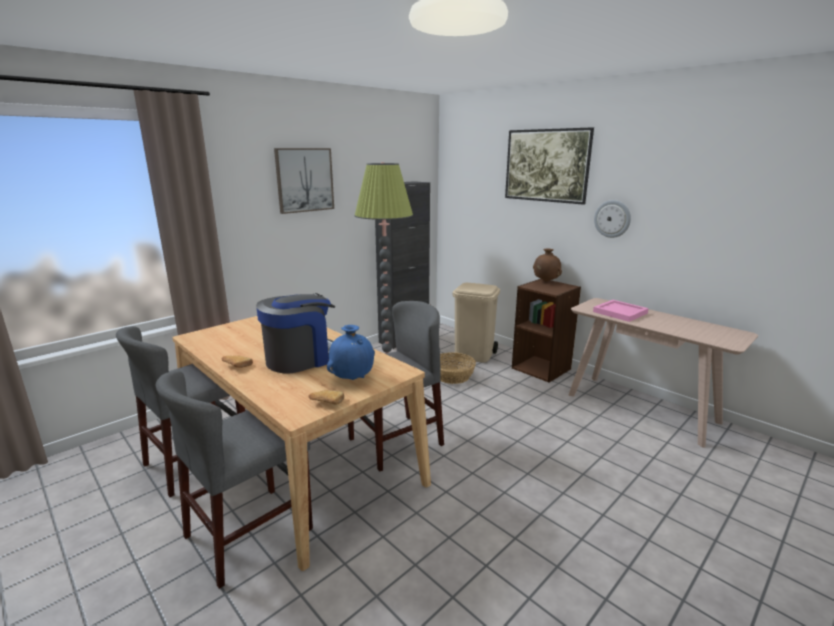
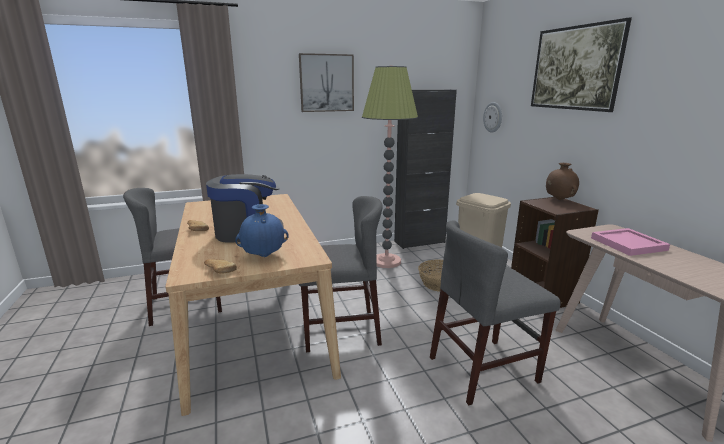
camera: 25 degrees right, 0 degrees up
grey chair [156,370,313,589] -> grey chair moved to [430,220,561,405]
wall clock [594,200,631,238] -> wall clock moved to [483,102,502,133]

